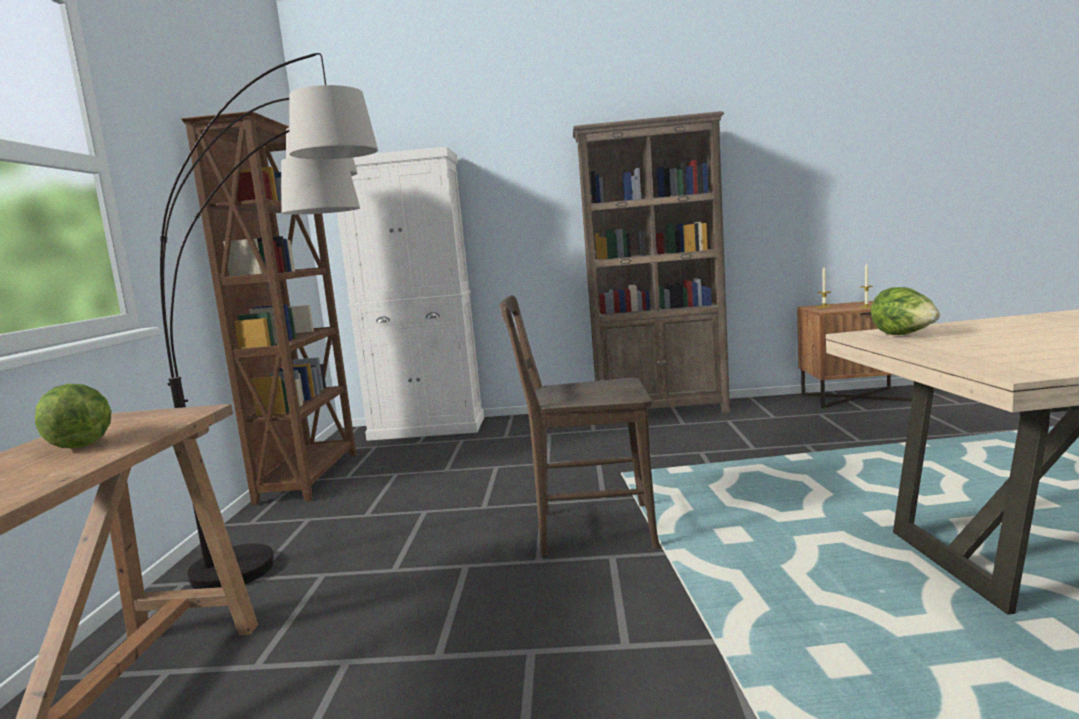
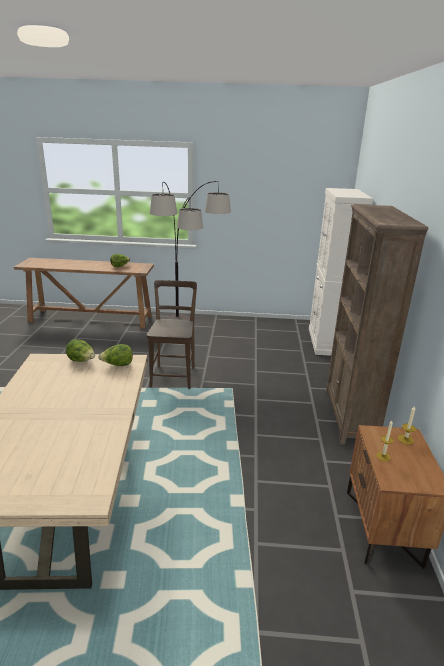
camera: 90 degrees right, 15 degrees up
brown bookcase [181,111,356,505] -> none
none -> lettuce [66,339,95,362]

